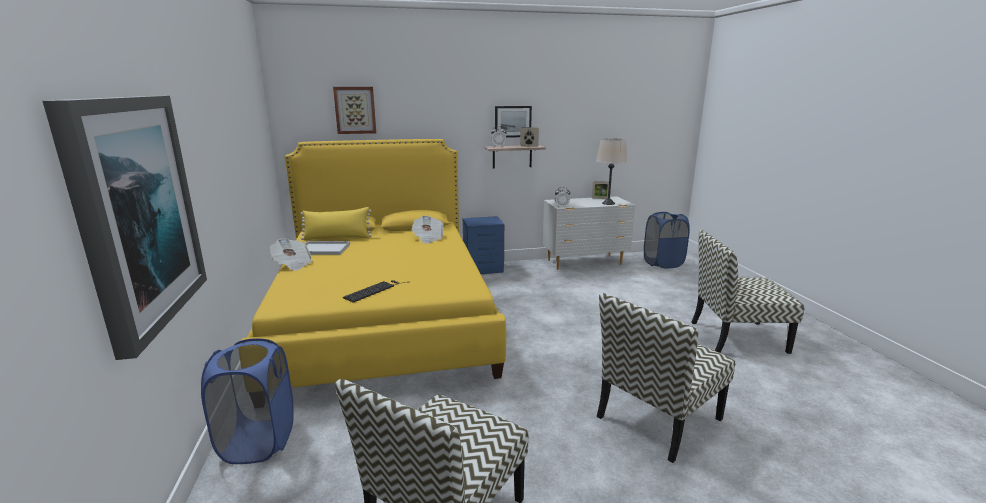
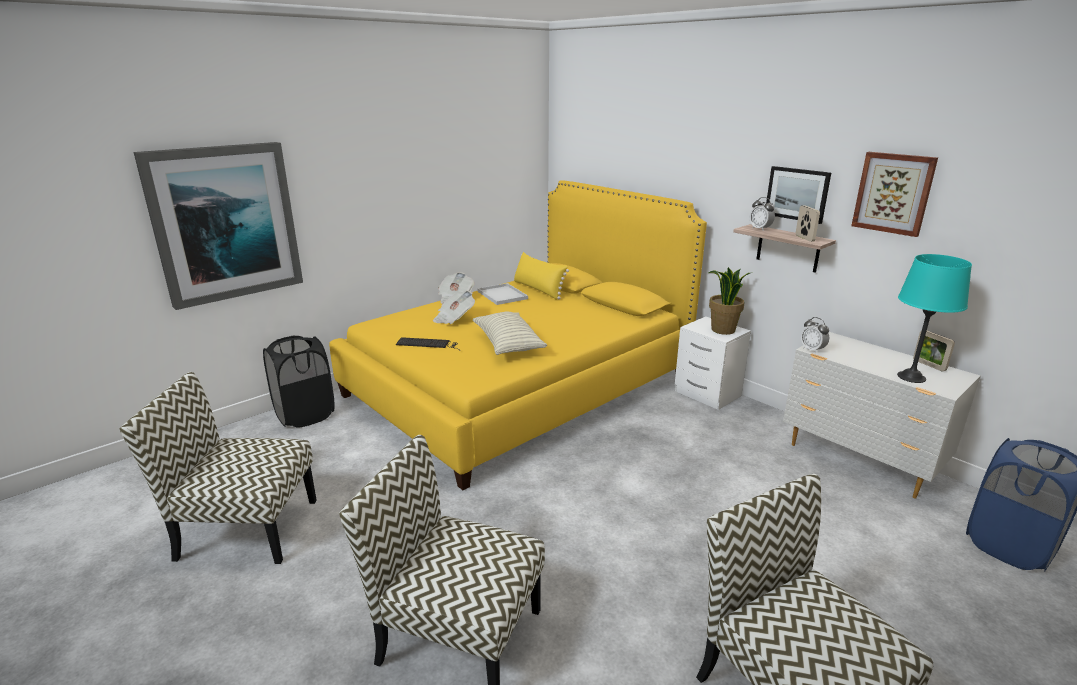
camera: 60 degrees right, 5 degrees up
blue laundry basket [201,338,294,464] -> black laundry basket [263,335,335,428]
picture [333,87,376,134] -> picture moved to [851,152,938,237]
newspaper [411,216,443,244] -> newspaper moved to [433,291,475,324]
blue nightstand [463,216,504,274] -> white nightstand [675,316,751,410]
beige table lamp [596,138,628,205] -> turquoise table lamp [897,254,972,383]
none -> pillow [473,312,547,355]
none -> potted plant [709,267,750,335]

